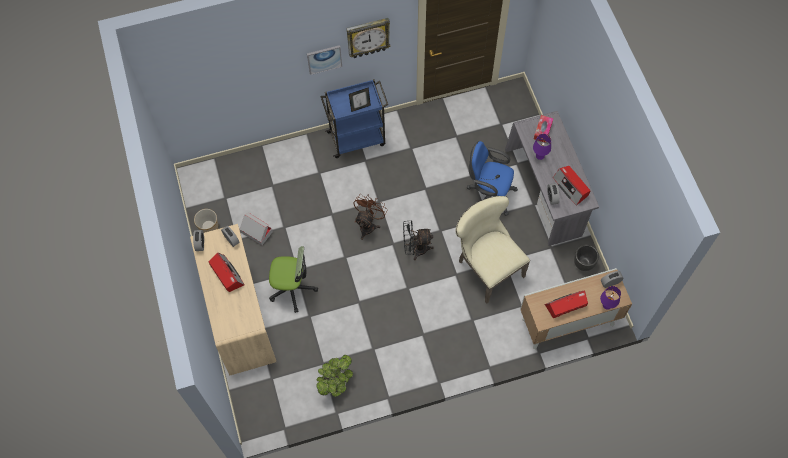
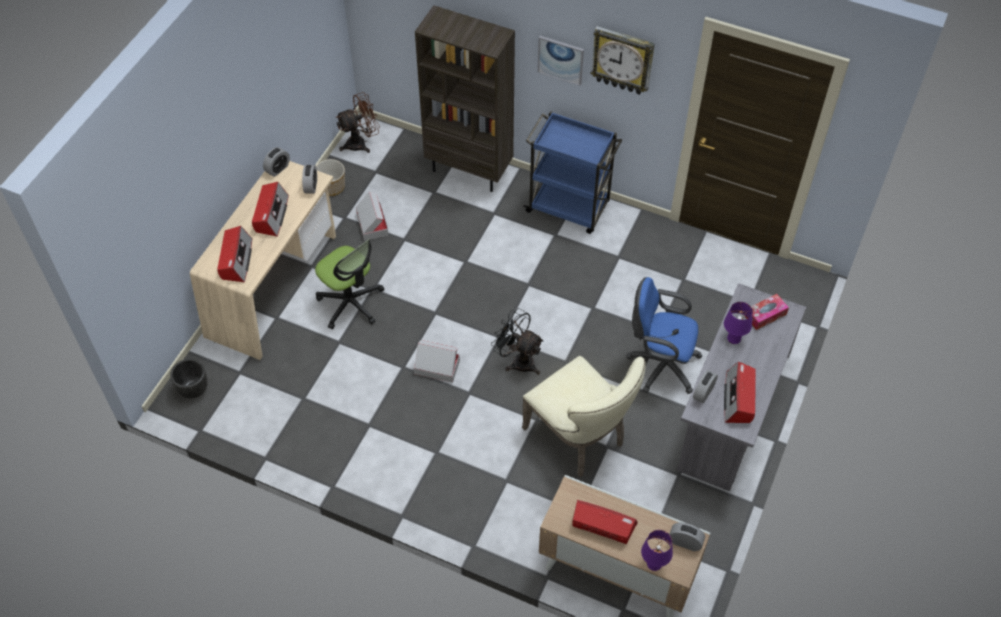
camera: 40 degrees right, 10 degrees down
potted plant [316,355,353,397] -> none
picture frame [349,87,371,112] -> none
brown fan [353,194,387,240] -> brown fan moved to [336,92,380,153]
beige chair [456,196,530,304] -> beige chair turned 135 degrees clockwise [522,356,646,477]
blue office chair [467,141,518,216] -> blue office chair turned 45 degrees counterclockwise [626,277,702,394]
black planter [574,245,599,271] -> black planter moved to [170,359,208,399]
none -> radio [217,226,252,283]
none -> cardboard box [413,340,460,383]
none -> brown bookcase [415,5,515,192]

